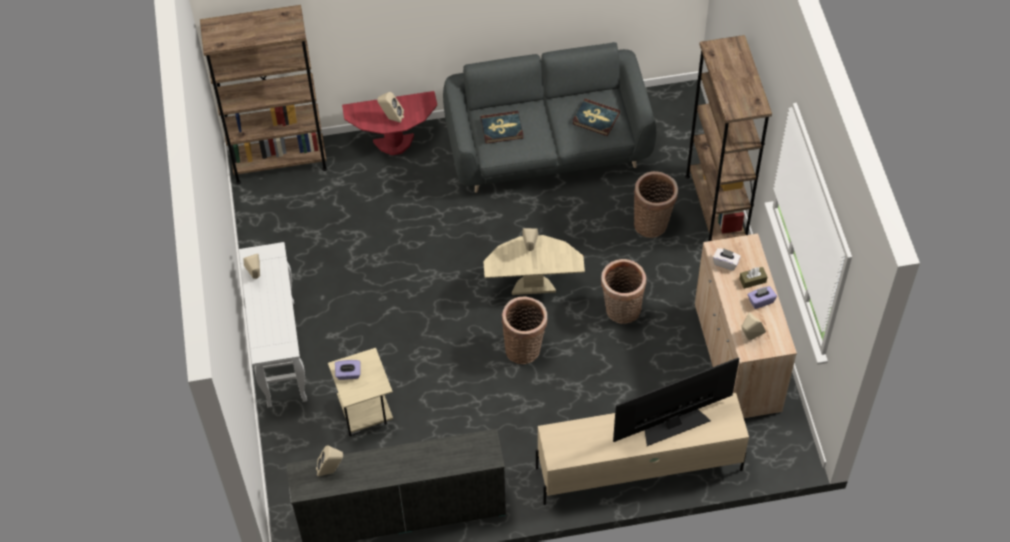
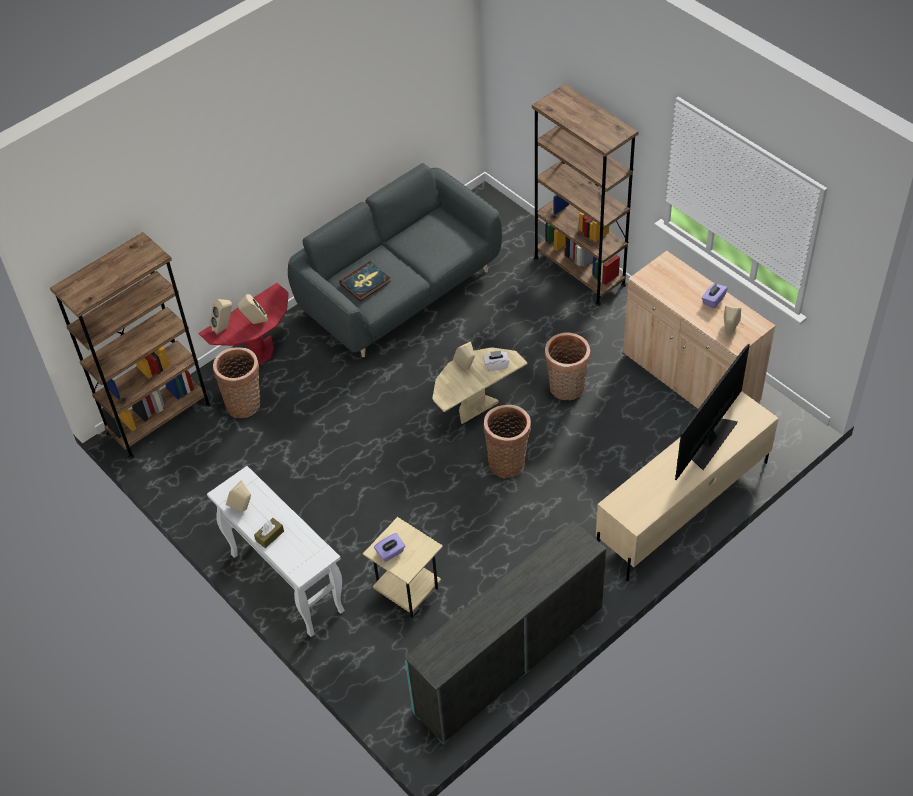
camera: 30 degrees left, 5 degrees down
beige speaker [316,446,343,476] -> beige speaker moved to [209,299,232,334]
book [572,99,620,136] -> none
basket [634,171,678,238] -> basket moved to [213,347,260,418]
white tissue box [713,248,741,271] -> white tissue box moved to [483,351,509,371]
brown tissue box [739,267,767,289] -> brown tissue box moved to [254,518,284,548]

